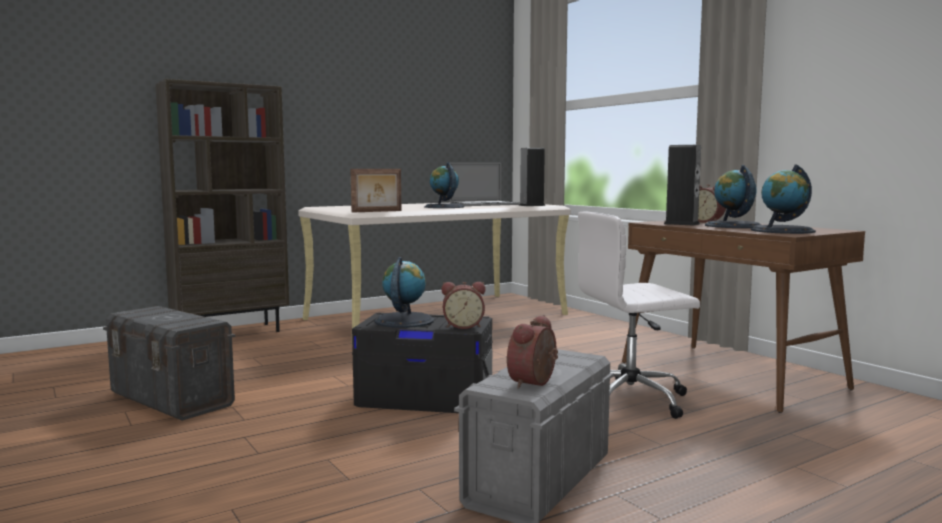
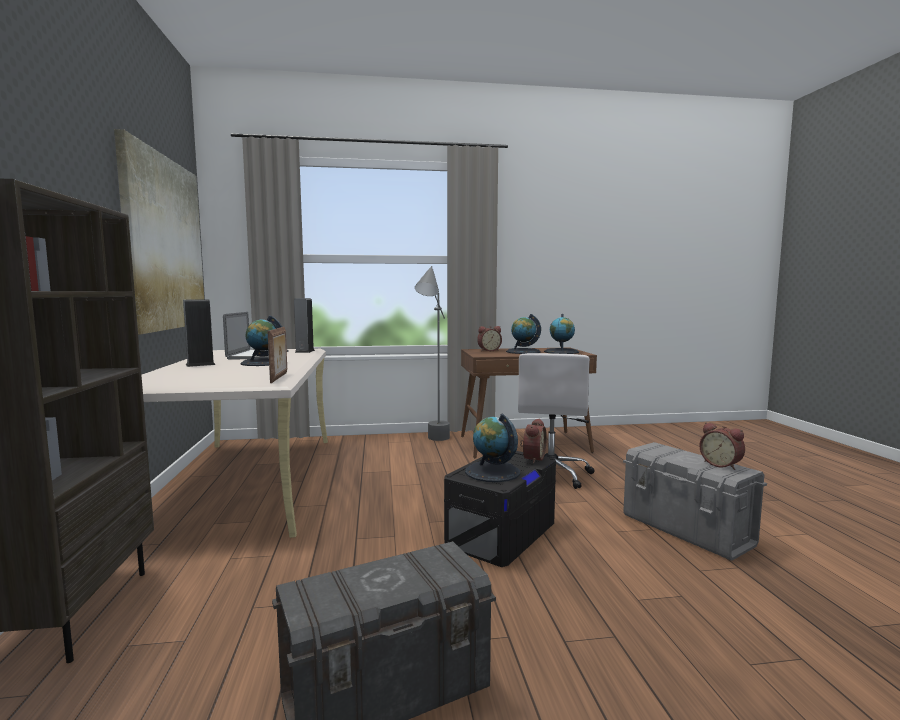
camera: 65 degrees left, 0 degrees up
speaker [664,145,701,226] -> speaker moved to [183,299,215,367]
none -> picture [114,129,204,335]
none -> grey floor lamp [415,266,450,441]

